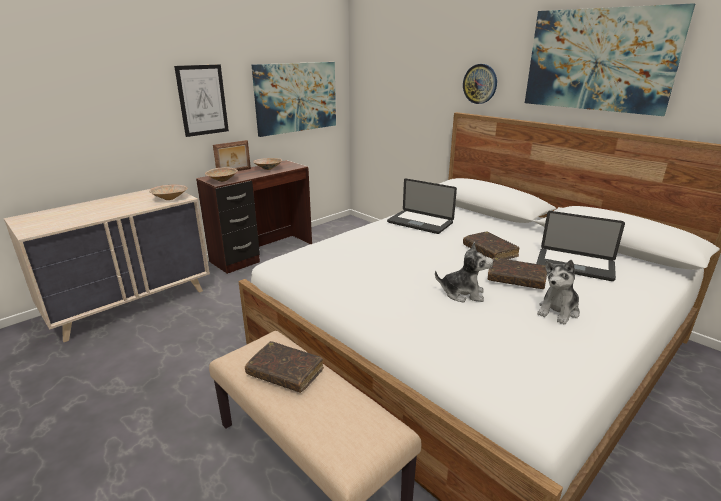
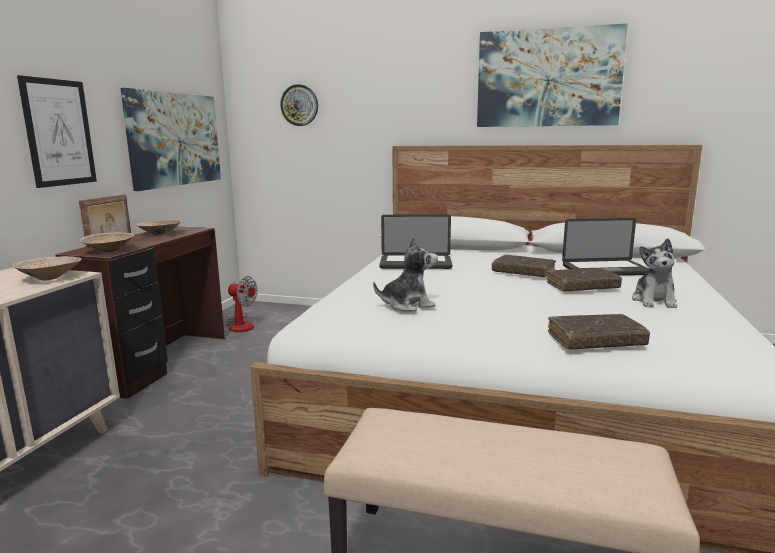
camera: 30 degrees left, 10 degrees down
brown book [245,341,324,393] -> brown book moved to [548,314,650,349]
plush toy [435,242,493,303] -> plush toy moved to [373,237,438,311]
wall clock [463,64,497,104] -> wall clock moved to [280,84,318,126]
none -> fan [226,276,257,332]

